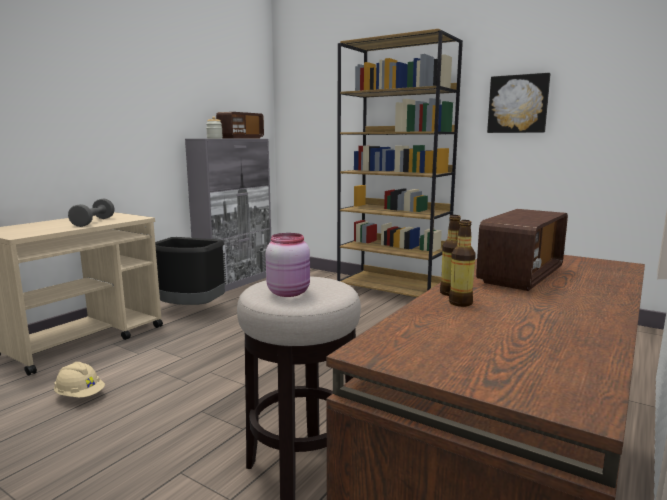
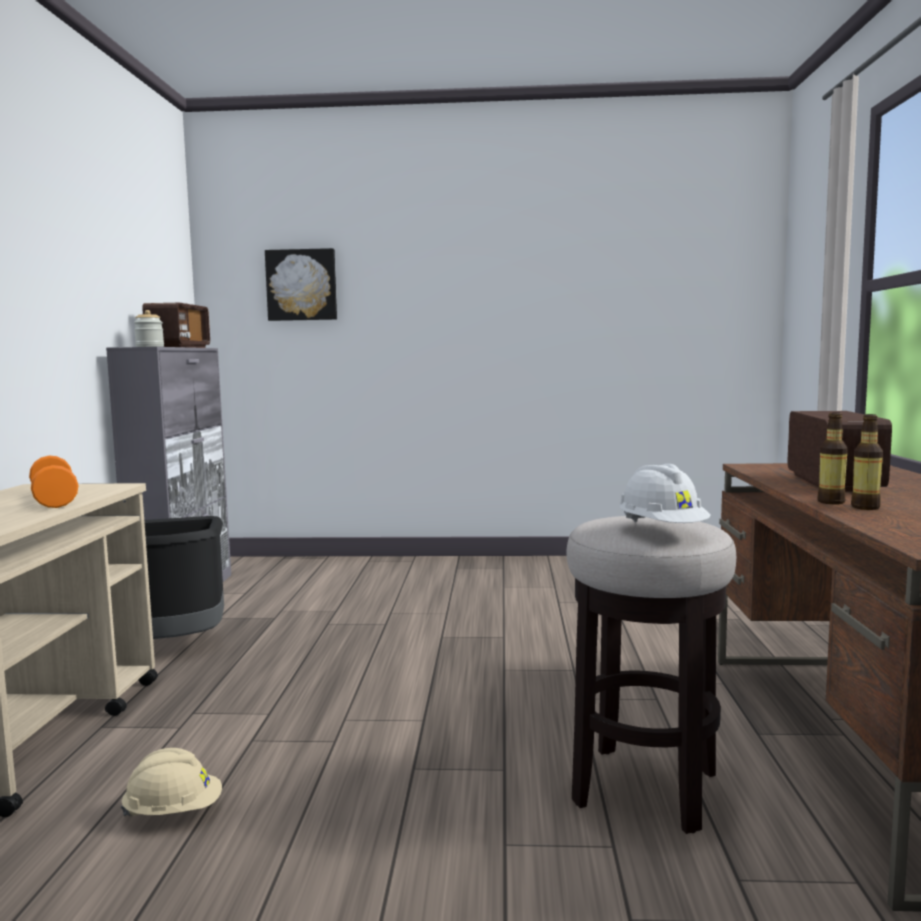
camera: 30 degrees left, 5 degrees down
grey dumbbell [68,198,115,227] -> orange dumbbell [29,456,78,508]
pink jar [266,233,310,297] -> white hard hat [619,464,711,523]
brown bookcase [337,28,463,297] -> none
picture [487,73,550,133] -> picture moved to [265,248,337,321]

